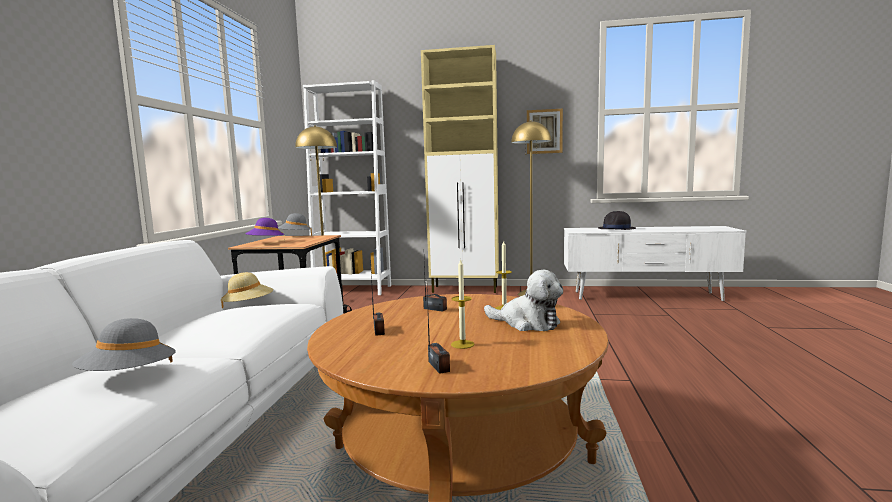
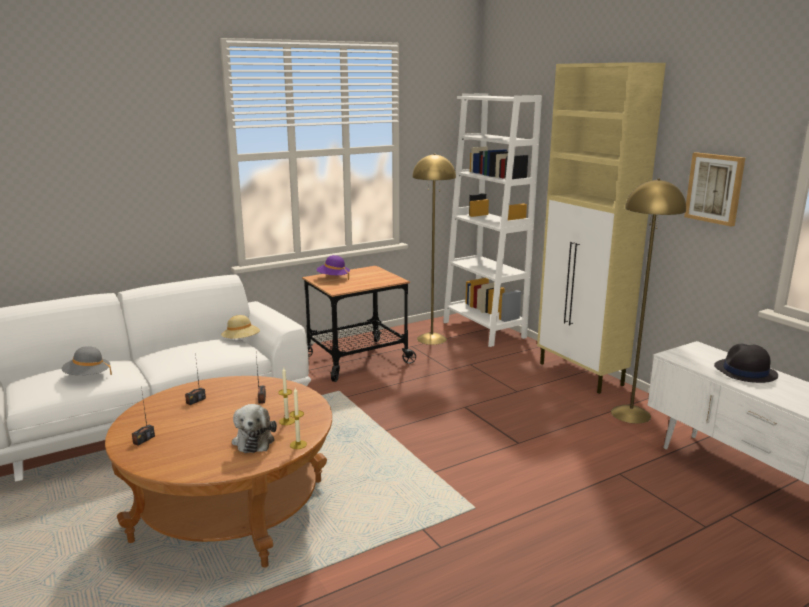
camera: 50 degrees right, 10 degrees up
grey hat [278,213,312,236] -> none
candle [451,258,474,349] -> candle moved to [289,388,307,449]

